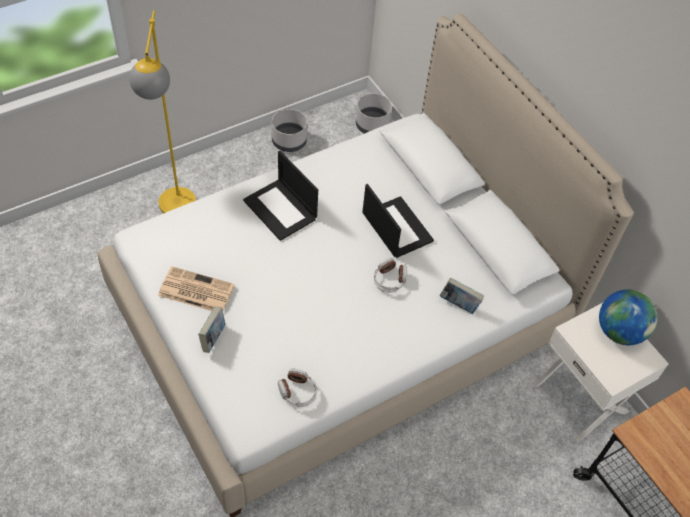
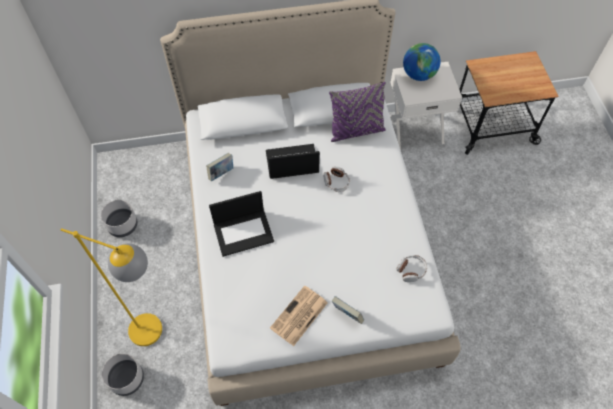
camera: 65 degrees left, 5 degrees up
grey planter [356,93,392,134] -> grey planter moved to [102,354,144,396]
book [440,277,484,314] -> book moved to [206,153,233,181]
none -> purple pillow [329,82,386,142]

